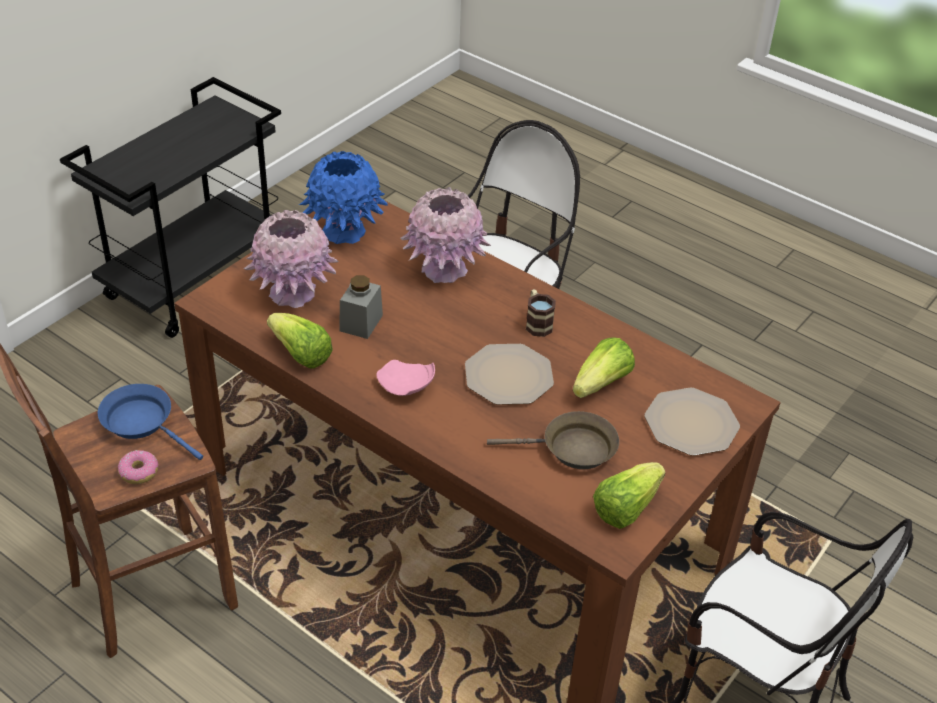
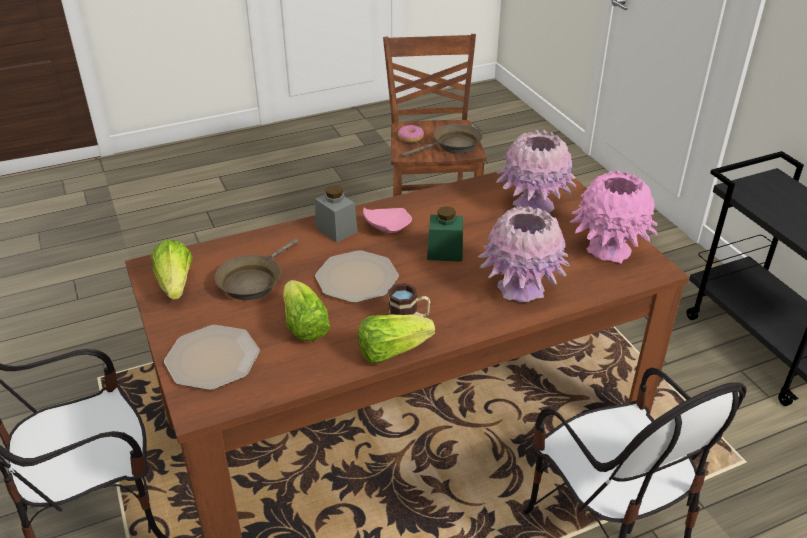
camera: 120 degrees right, 5 degrees down
blue frying pan [98,384,203,460] -> brown frying pan [402,124,483,157]
lettuce [267,313,333,369] -> lettuce moved to [358,314,435,363]
blue vase [299,151,388,244] -> pink vase [570,170,658,263]
grey jar [339,275,383,339] -> grey jar moved to [315,185,358,243]
none -> green jar [427,206,463,262]

